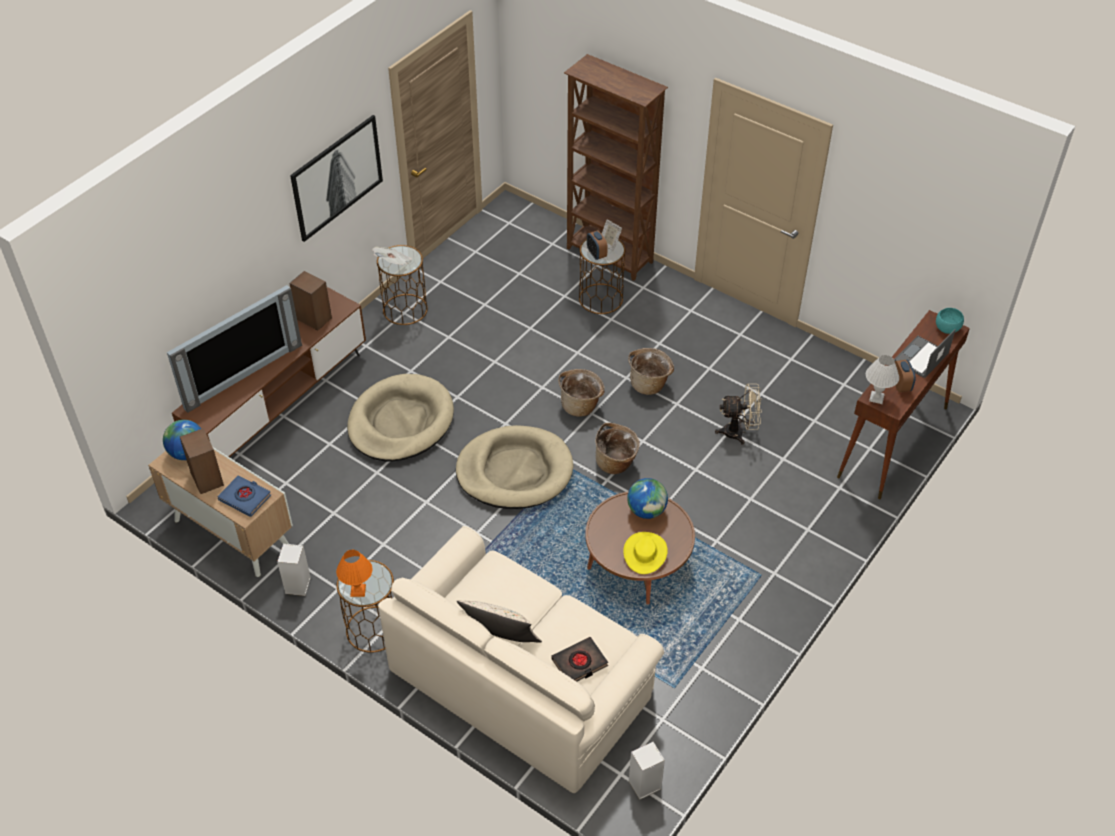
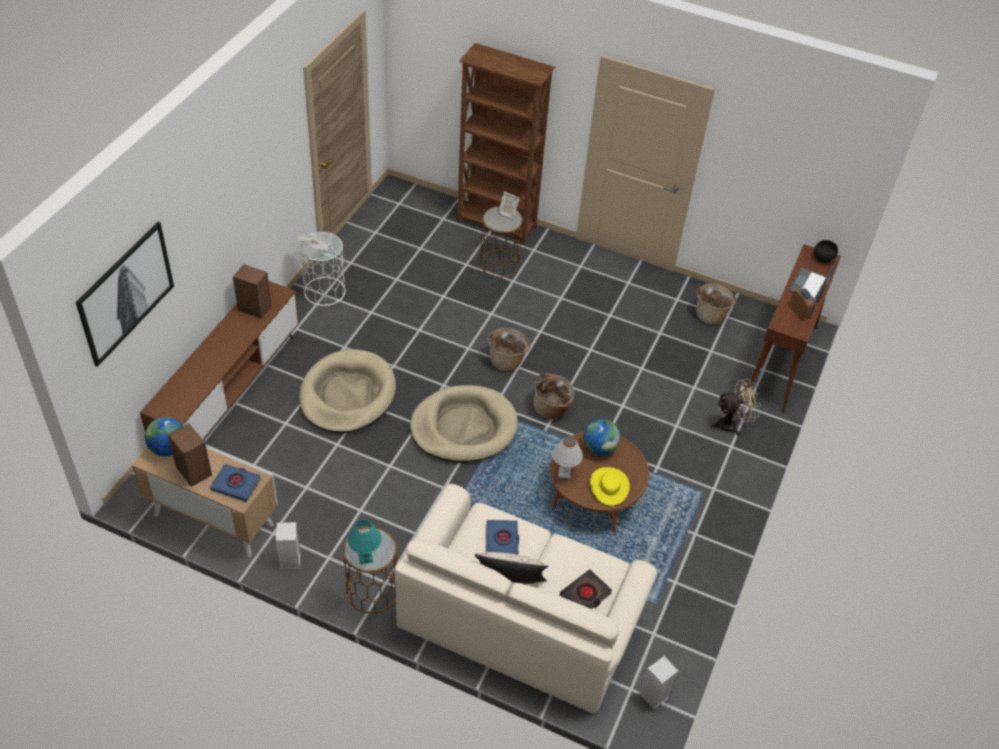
camera: 15 degrees left, 0 degrees up
television [167,285,302,413] -> none
picture [290,115,383,242] -> picture moved to [76,222,174,367]
orange table lamp [336,550,373,597] -> turquoise table lamp [347,520,382,564]
brown side table [377,245,428,325] -> white side table [299,232,346,306]
alarm clock [587,230,608,260] -> none
basket [628,348,674,395] -> basket moved to [696,284,737,325]
beige fan [715,384,762,445] -> beige fan moved to [711,379,761,436]
white table lamp [866,355,899,404] -> white table lamp moved to [552,437,583,479]
turquoise bowl [936,308,964,334] -> black bowl [814,240,838,263]
none -> blue book [486,520,519,555]

